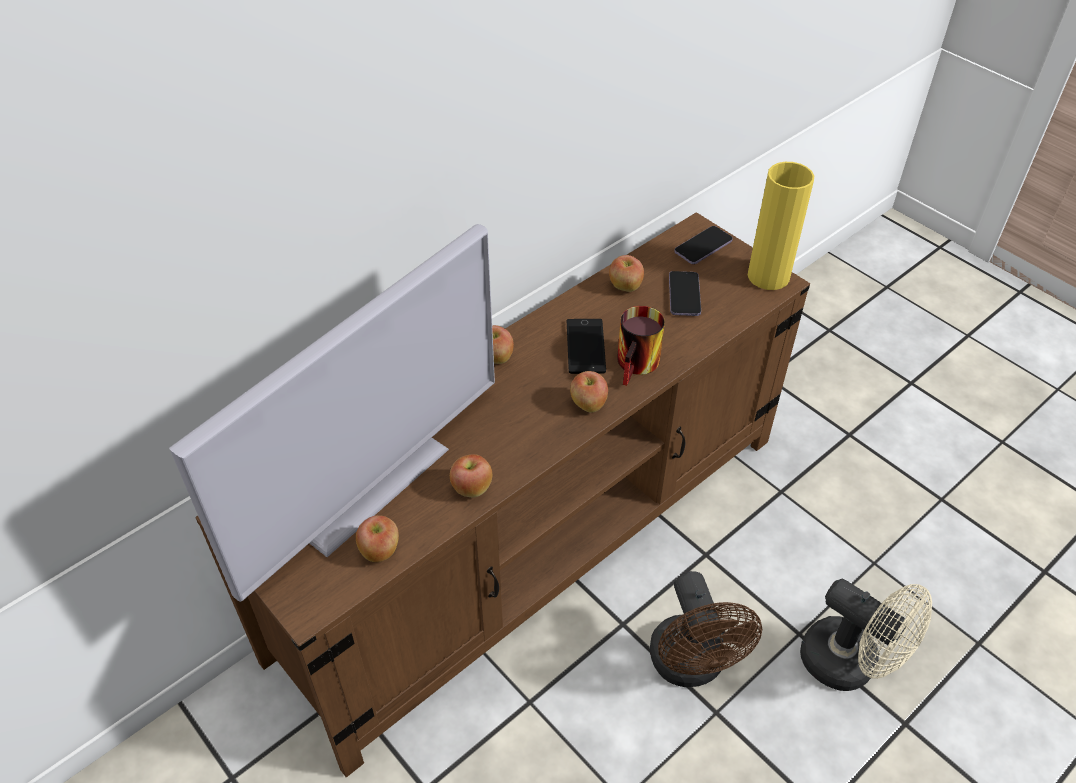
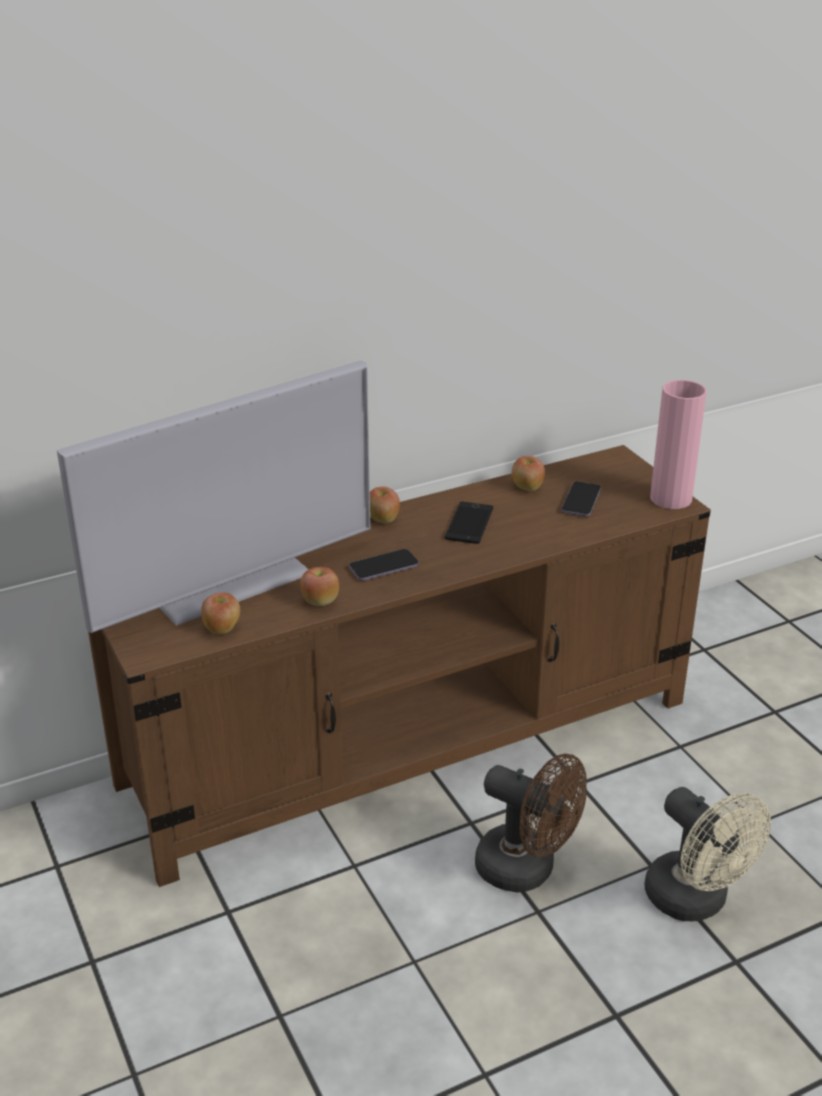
camera: 15 degrees right, 15 degrees down
apple [570,371,608,412] -> none
mug [617,306,665,386] -> none
brown fan [650,571,762,687] -> brown fan turned 60 degrees counterclockwise [475,753,587,893]
phone [674,226,733,264] -> phone moved to [349,549,419,581]
yellow vase [748,162,814,290] -> pink vase [650,380,707,509]

